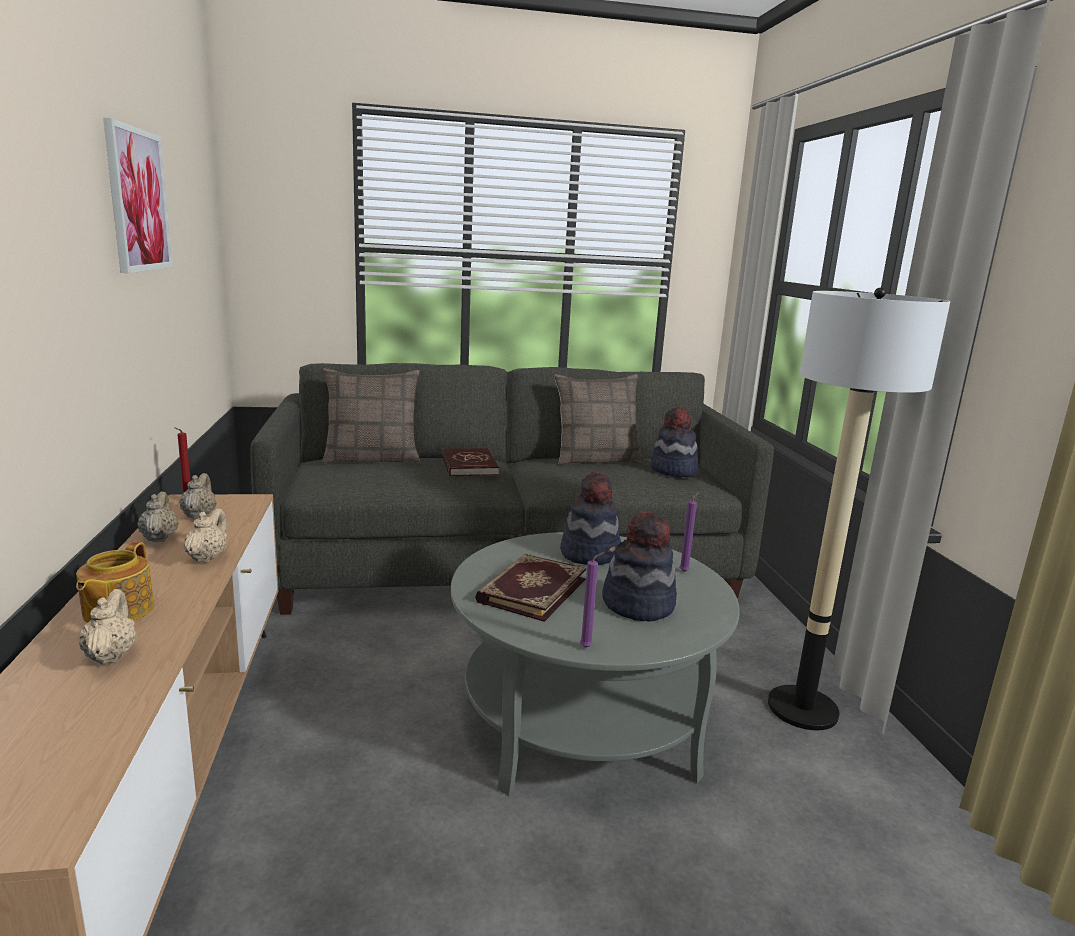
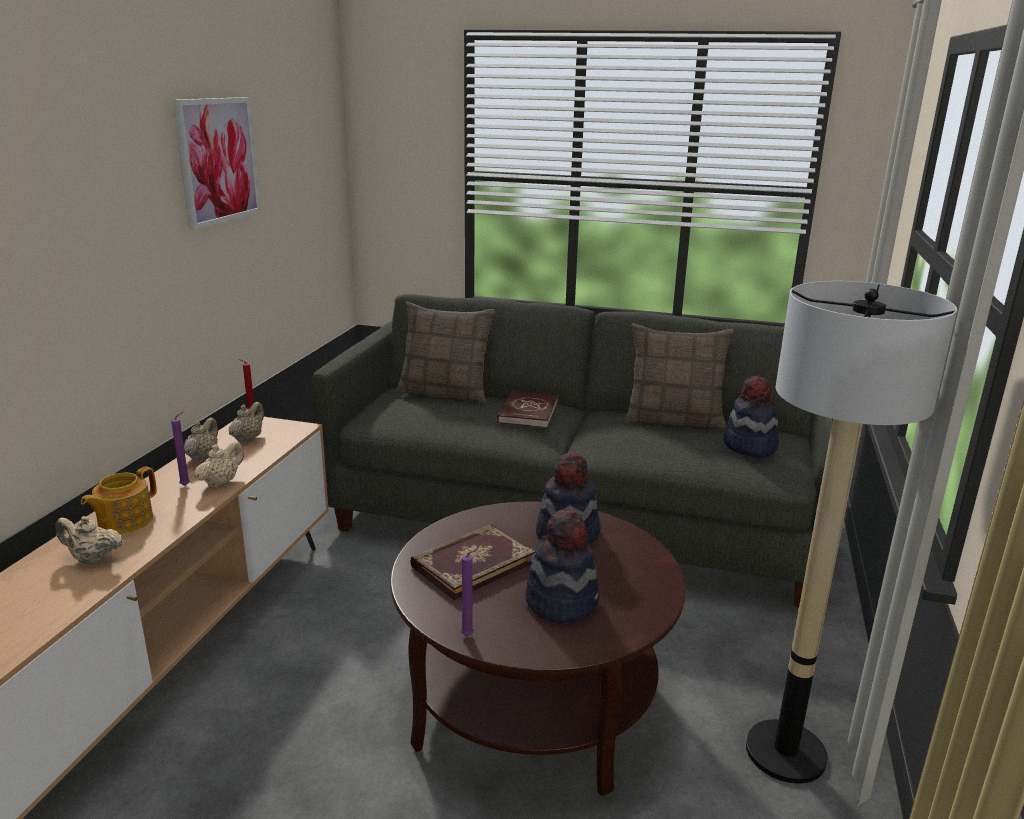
camera: 25 degrees right, 5 degrees up
beige teapot [78,589,137,665] -> beige teapot turned 90 degrees counterclockwise [55,516,124,565]
grey coffee table [451,532,740,796] -> brown coffee table [390,502,686,796]
purple candle [679,492,699,572] -> purple candle moved to [171,412,190,486]

